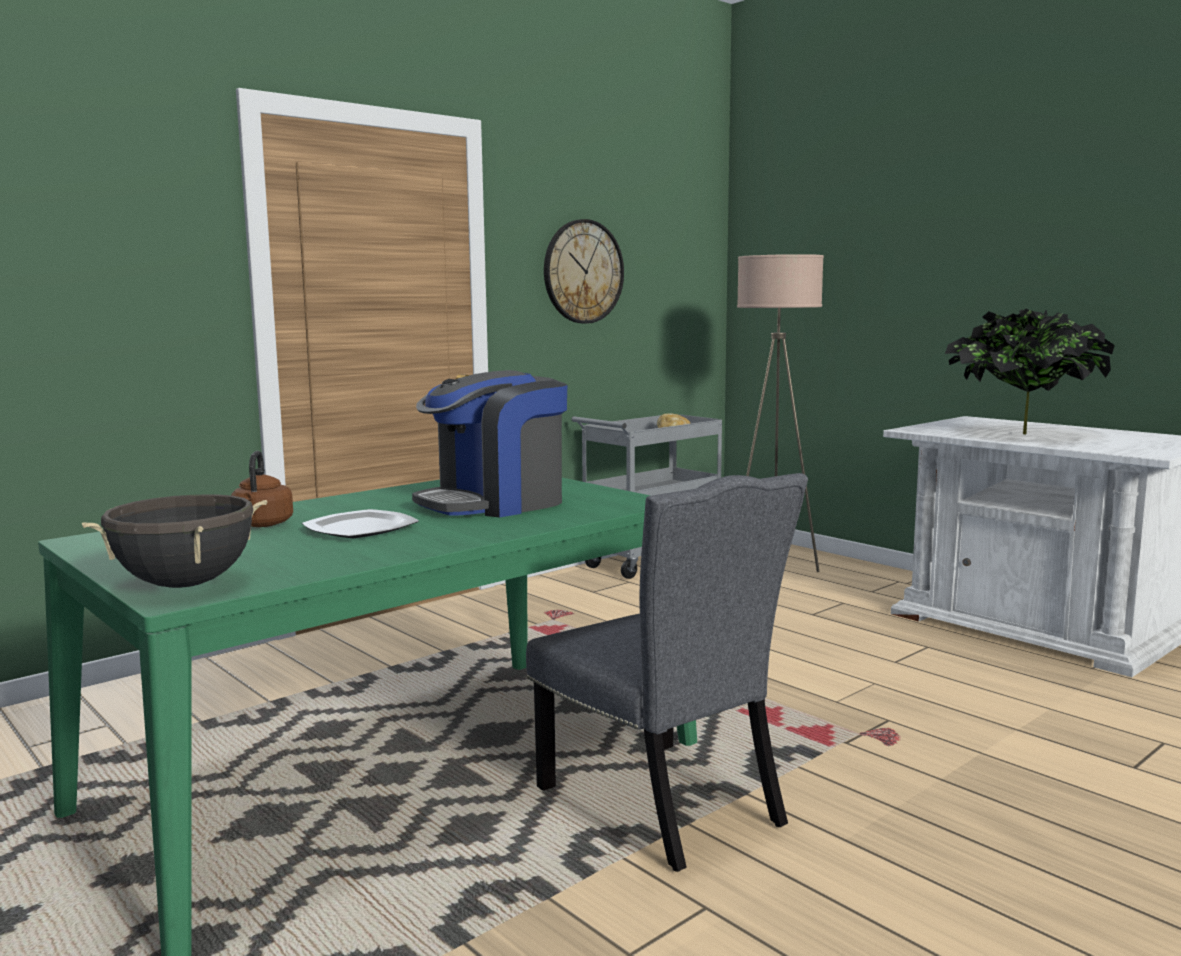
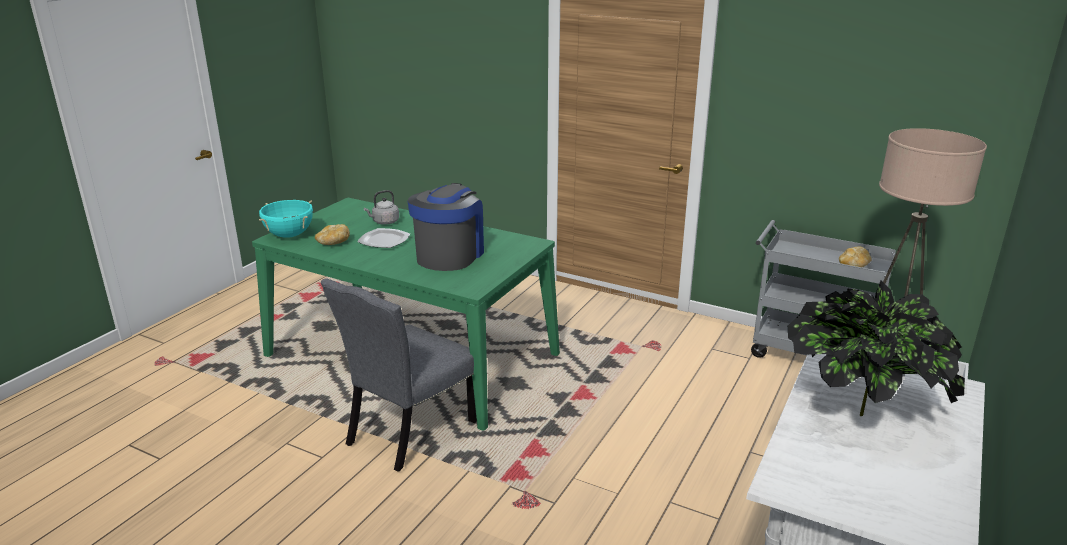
camera: 70 degrees right, 15 degrees up
black cooking pot [82,494,267,588] -> turquoise cooking pot [259,200,313,238]
brown kettle [231,451,293,527] -> grey kettle [364,190,399,225]
coffee machine [412,370,567,517] -> coffee machine turned 75 degrees clockwise [407,183,484,271]
wall clock [544,219,624,324] -> none
none -> bread [315,224,350,245]

